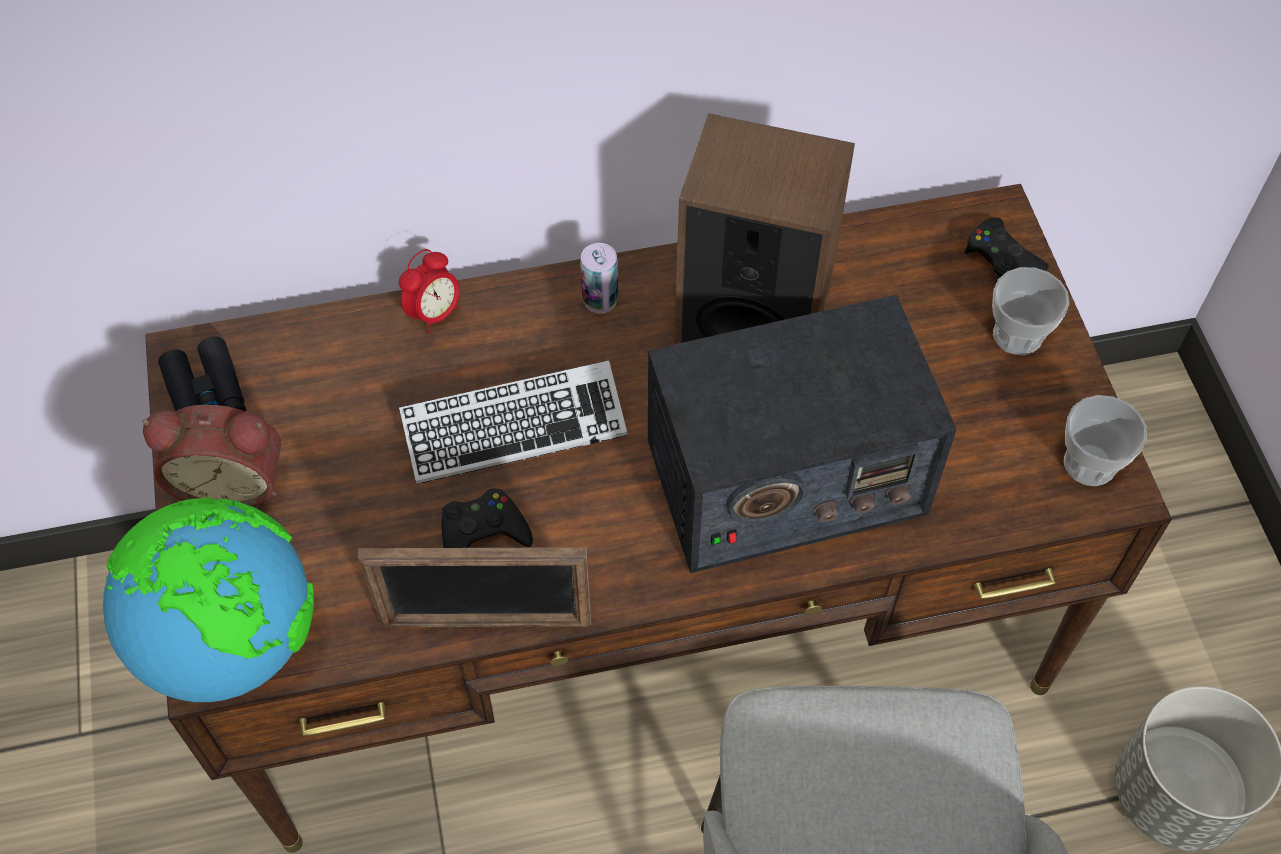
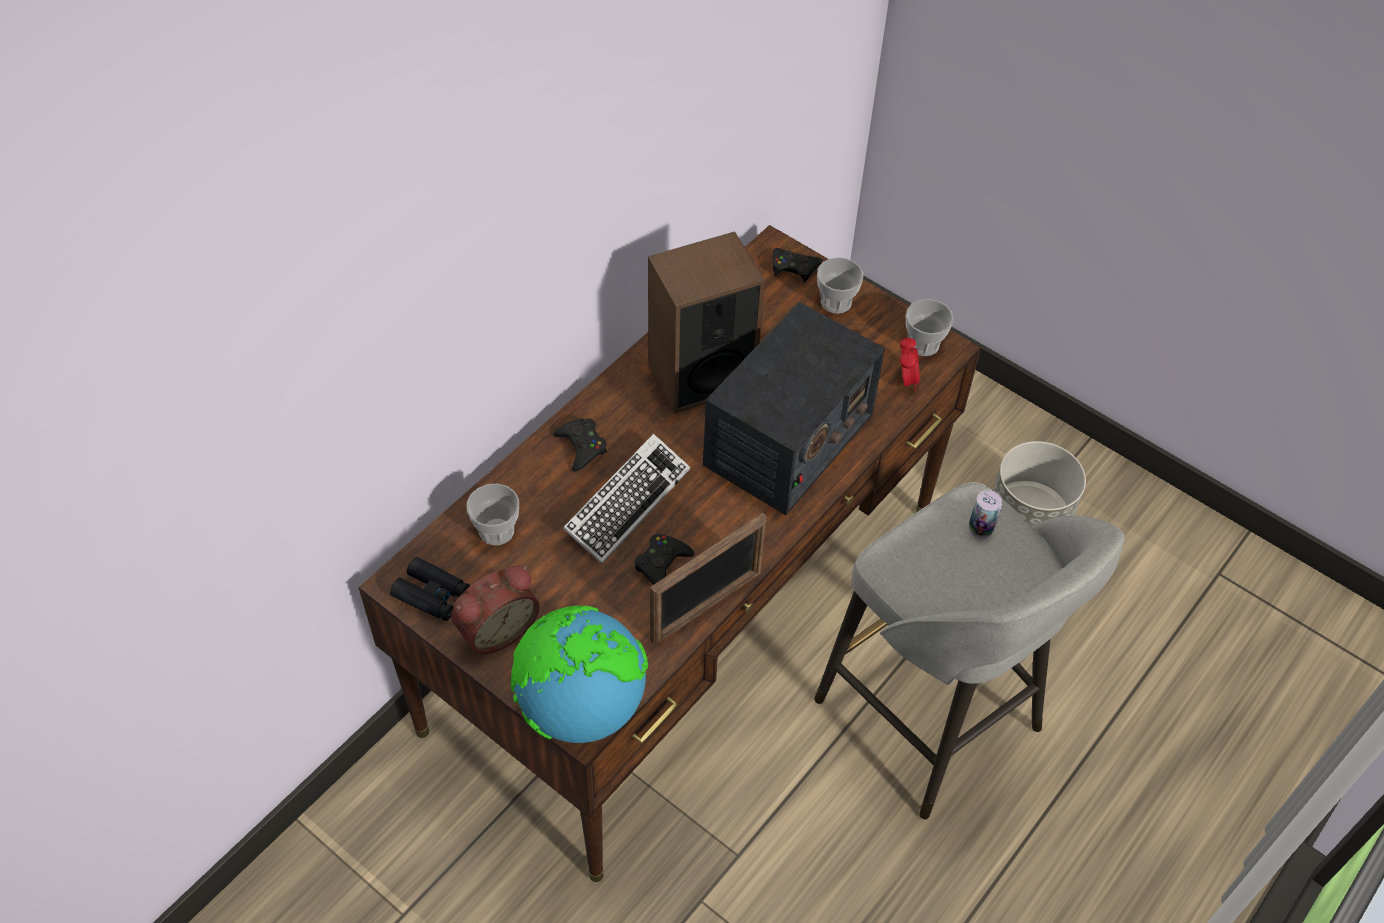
camera: 40 degrees left, 5 degrees down
alarm clock [399,249,460,334] -> alarm clock moved to [900,337,920,392]
can [580,243,618,313] -> can moved to [969,490,1002,539]
none -> cup [467,483,519,545]
none -> black game controller [553,418,607,472]

